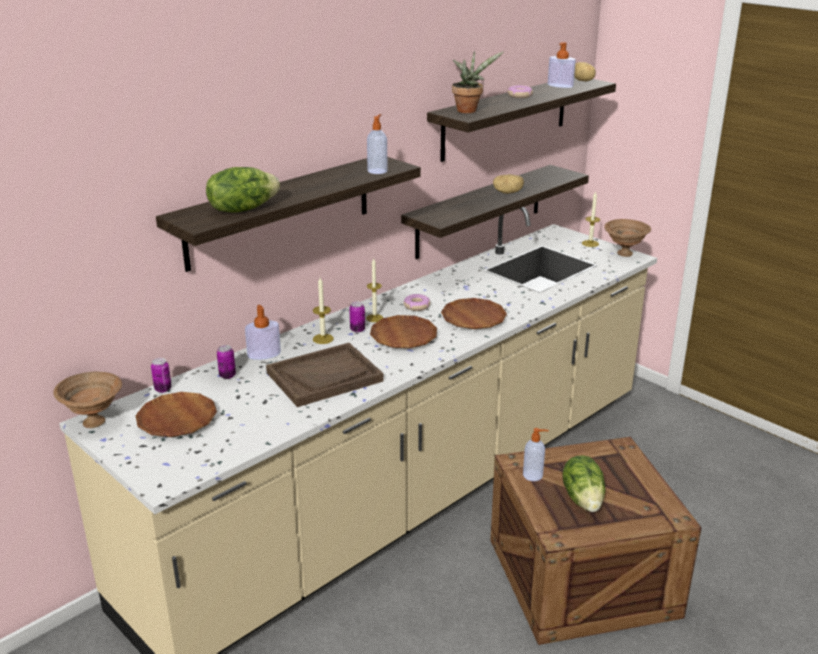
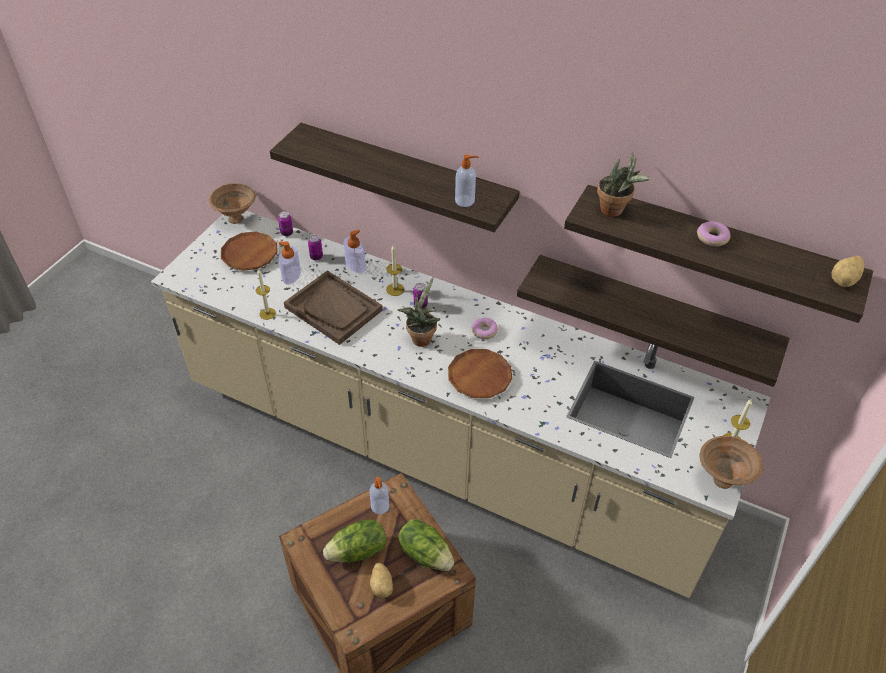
camera: 70 degrees right, 20 degrees up
lettuce [206,167,280,213] -> lettuce moved to [398,519,454,571]
candle [366,259,383,322] -> candle moved to [256,269,276,320]
brown plate [370,315,437,348] -> potted plant [397,277,440,347]
potato [493,174,524,194] -> potato moved to [370,563,393,598]
soap dispenser [548,42,576,88] -> soap dispenser moved to [279,241,301,285]

